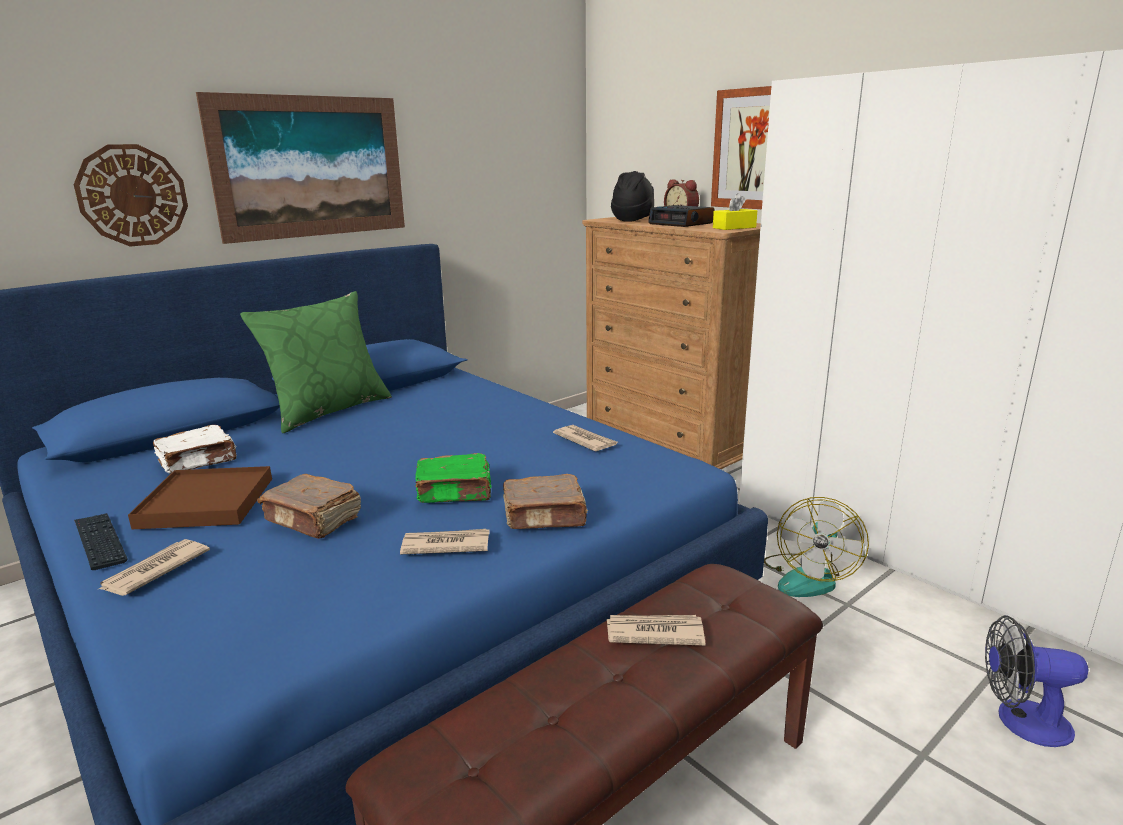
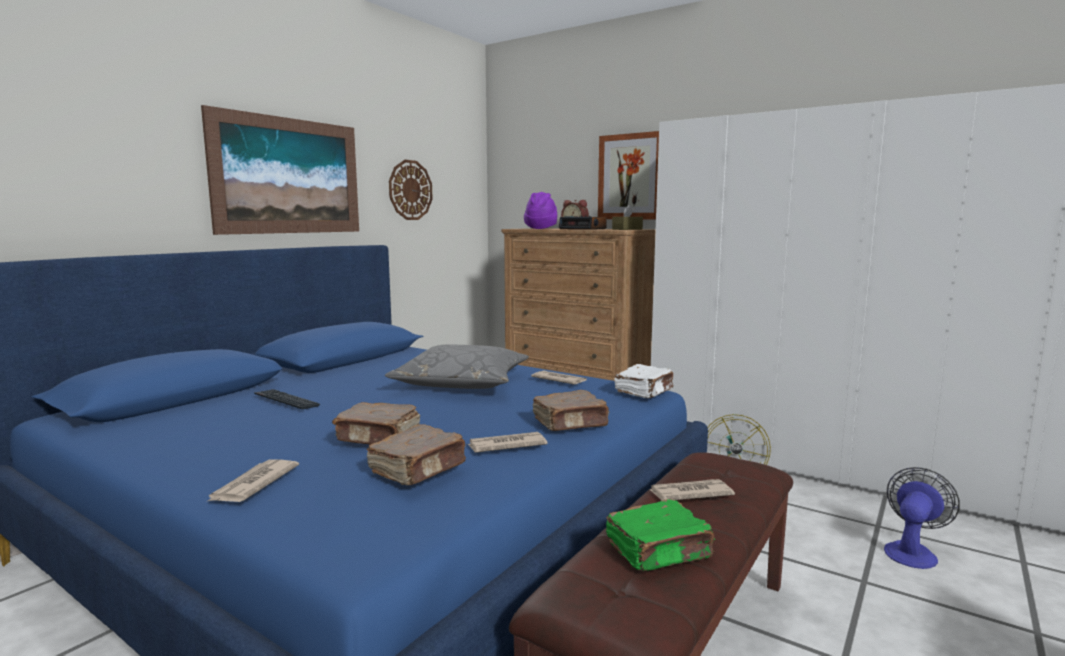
camera: 15 degrees left, 10 degrees down
wall clock [74,144,188,246] -> wall clock moved to [389,160,433,220]
keyboard [74,513,127,570] -> keyboard moved to [254,389,320,410]
brown tray [128,466,272,529] -> none
white book [153,425,237,474] -> white book moved to [614,364,674,398]
green pillow [240,291,392,433] -> none
green book [415,453,492,503] -> green book moved to [606,499,715,571]
black hat [611,171,654,222] -> purple hat [524,192,557,229]
yellow tissue box [713,193,757,230] -> brown tissue box [612,205,643,230]
fan [985,615,1089,747] -> fan turned 135 degrees clockwise [884,467,960,569]
none -> brown book [366,424,466,485]
none -> grey pillow [385,345,529,389]

